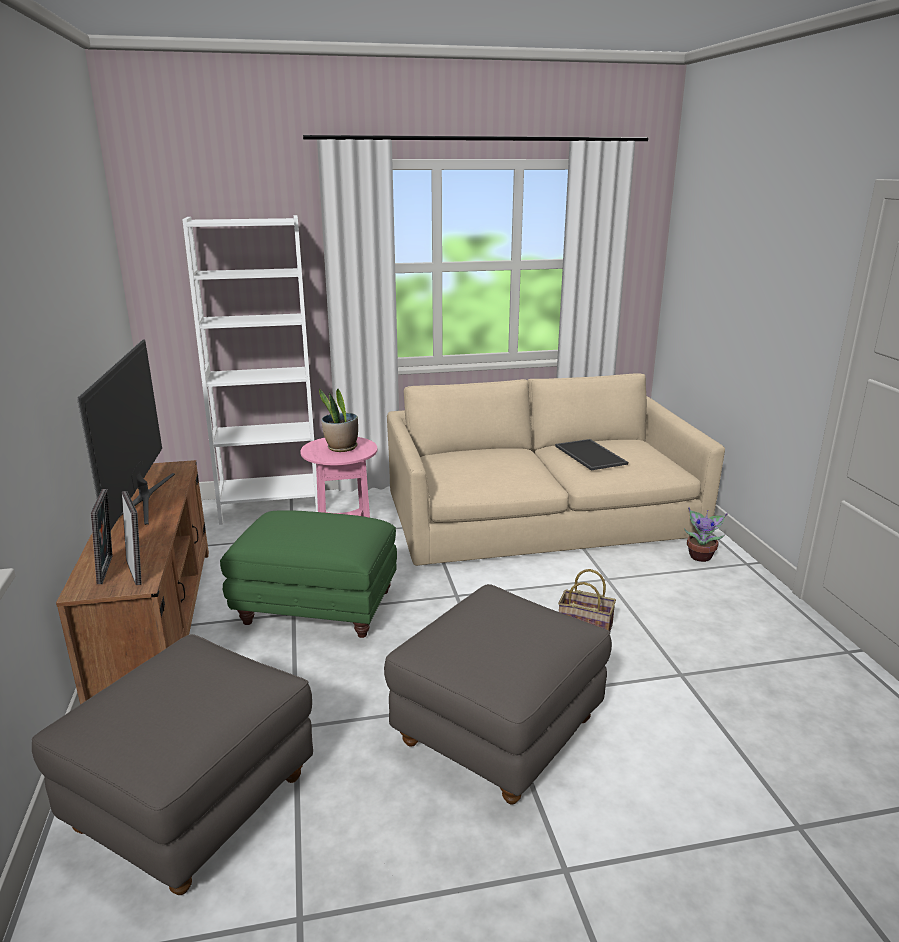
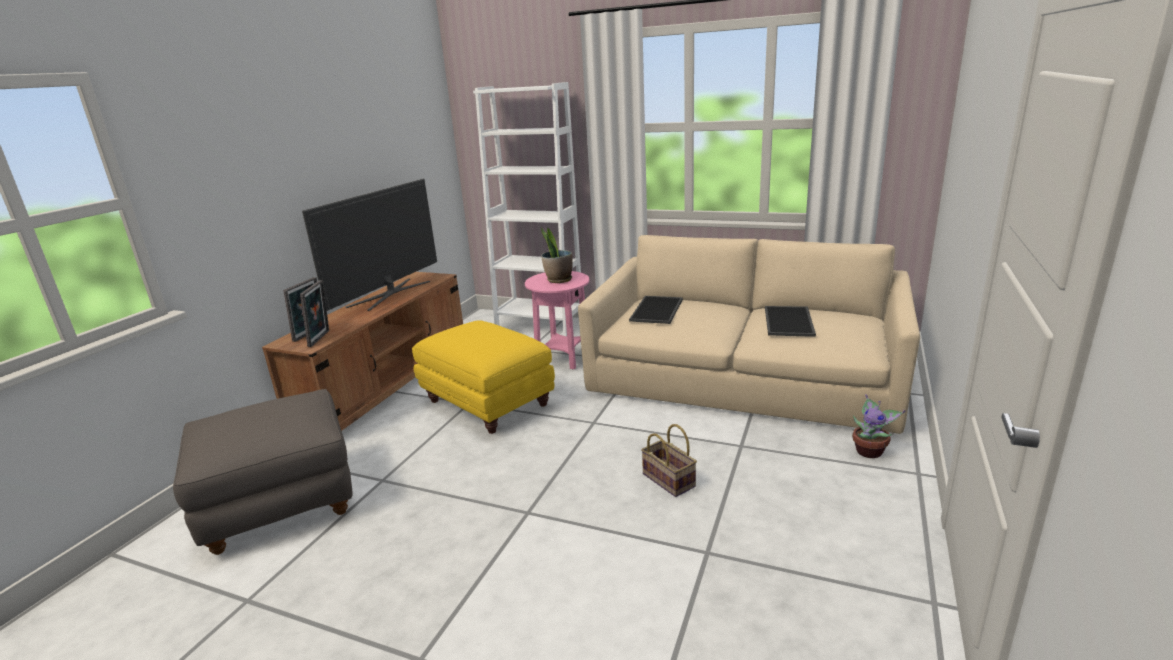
camera: 35 degrees right, 0 degrees up
green ottoman [220,511,397,638] -> yellow ottoman [412,320,555,434]
grey ottoman [384,584,612,805] -> none
none -> tray [629,296,683,324]

